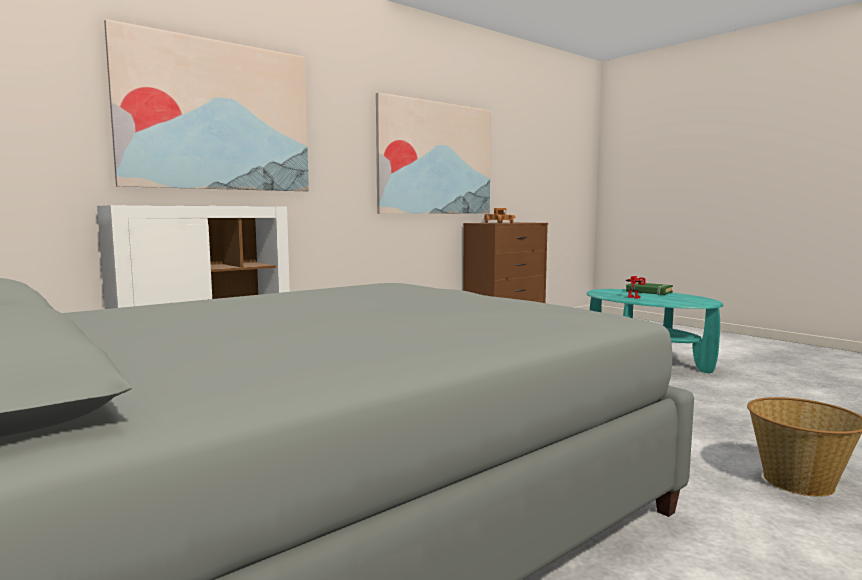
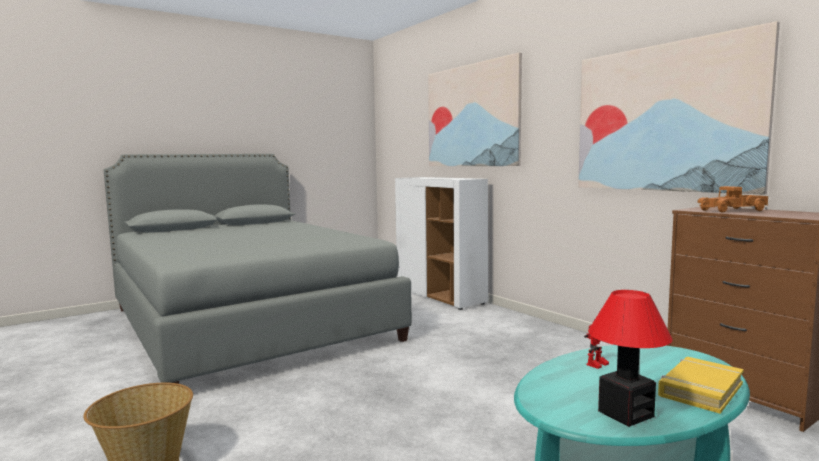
camera: 95 degrees right, 0 degrees up
green book [626,282,673,295] -> yellow book [658,357,744,414]
none -> table lamp [588,290,673,427]

